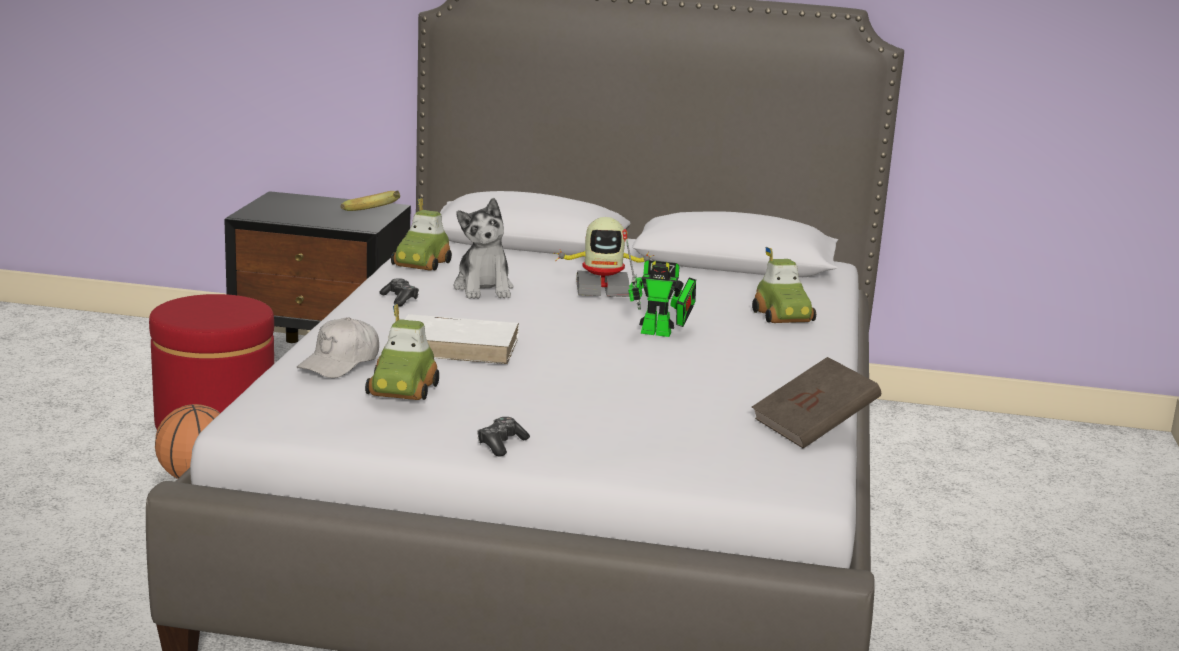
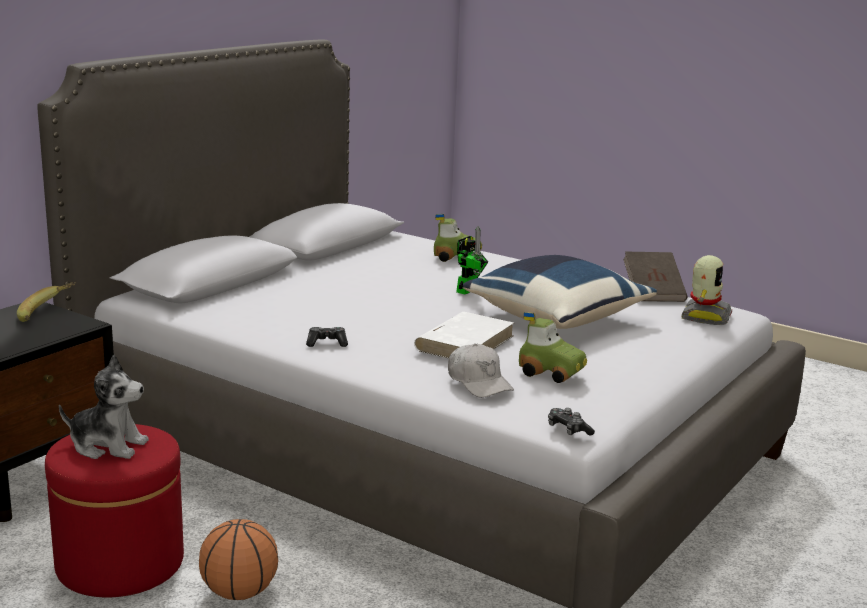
camera: 65 degrees left, 0 degrees up
toy car [391,198,452,270] -> none
plush toy [454,198,514,299] -> plush toy moved to [59,355,149,459]
game controller [477,417,530,456] -> game controller moved to [548,408,595,436]
toy robot [554,217,655,297] -> toy robot moved to [681,255,732,325]
none -> blue pillow [462,255,657,329]

